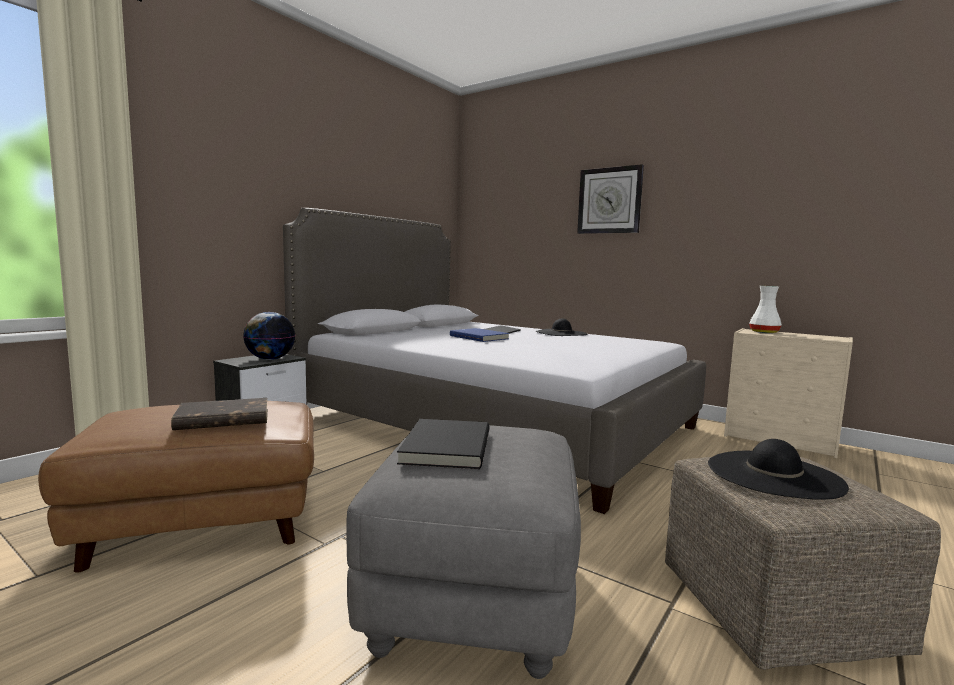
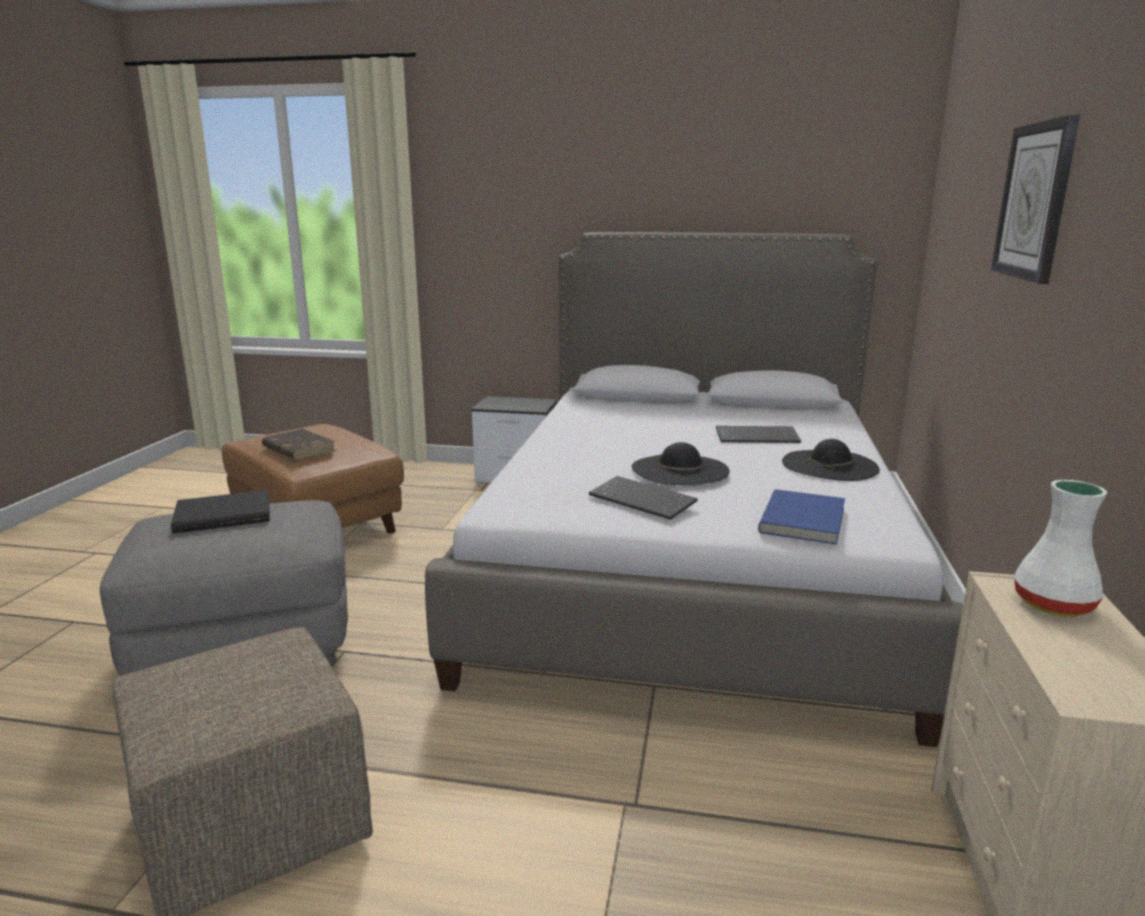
camera: 65 degrees right, 10 degrees up
globe [243,312,295,360] -> none
blue book [450,328,509,342] -> blue book moved to [758,489,845,545]
black hat [708,439,849,500] -> black hat moved to [632,442,730,485]
none -> keyboard [589,476,697,520]

